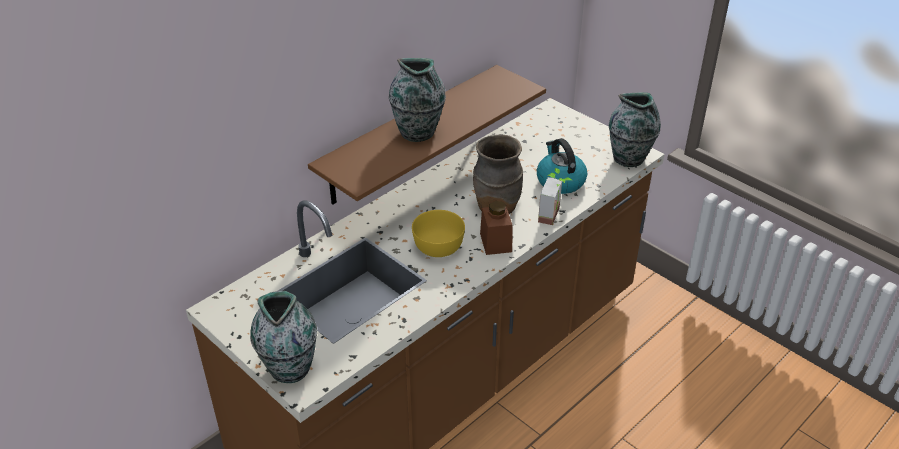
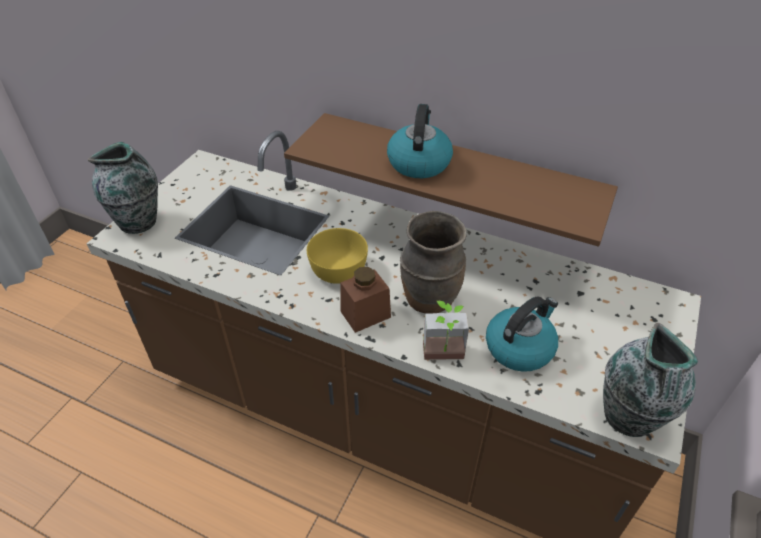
camera: 70 degrees right, 5 degrees up
vase [389,58,446,142] -> kettle [387,104,453,178]

